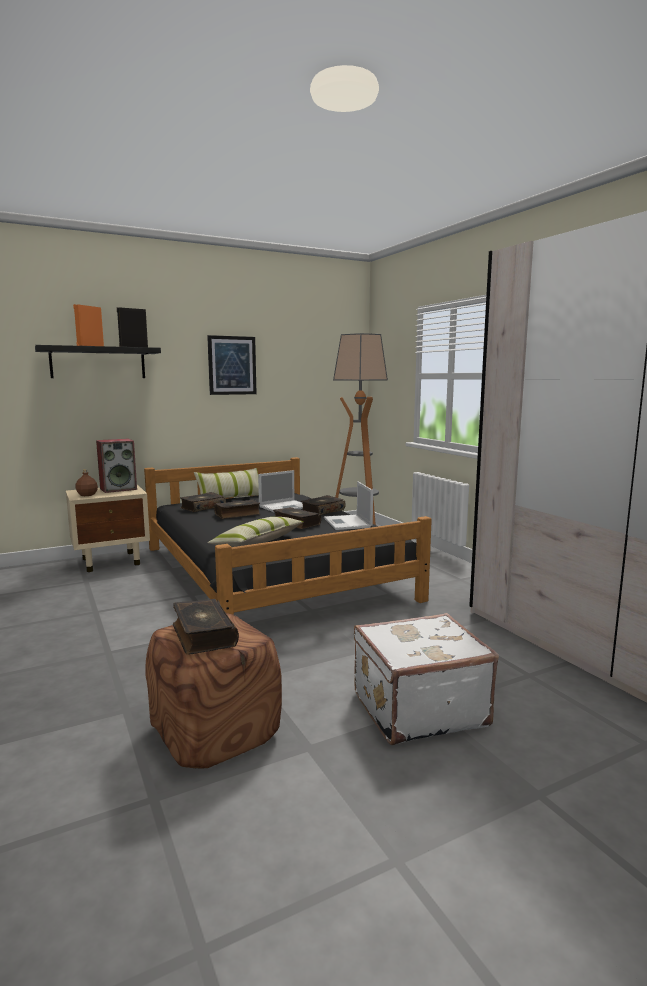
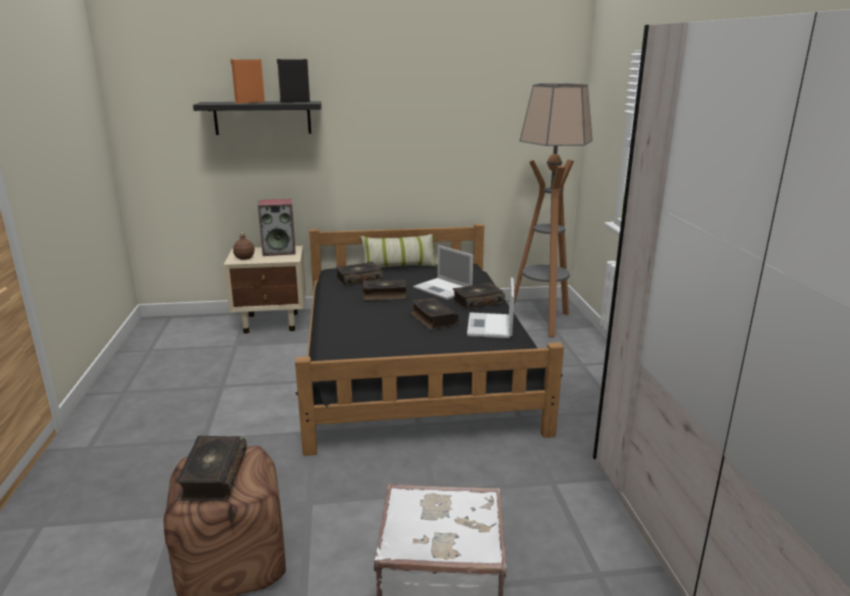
camera: 20 degrees right, 10 degrees up
picture [207,335,257,395] -> none
pillow [208,517,304,547] -> none
laptop [258,470,303,513] -> laptop turned 60 degrees clockwise [413,245,473,300]

